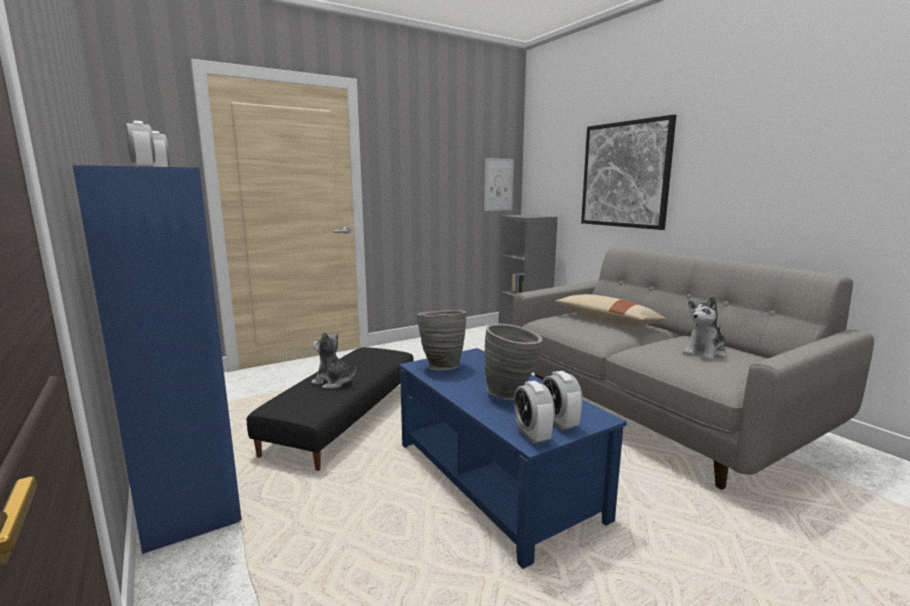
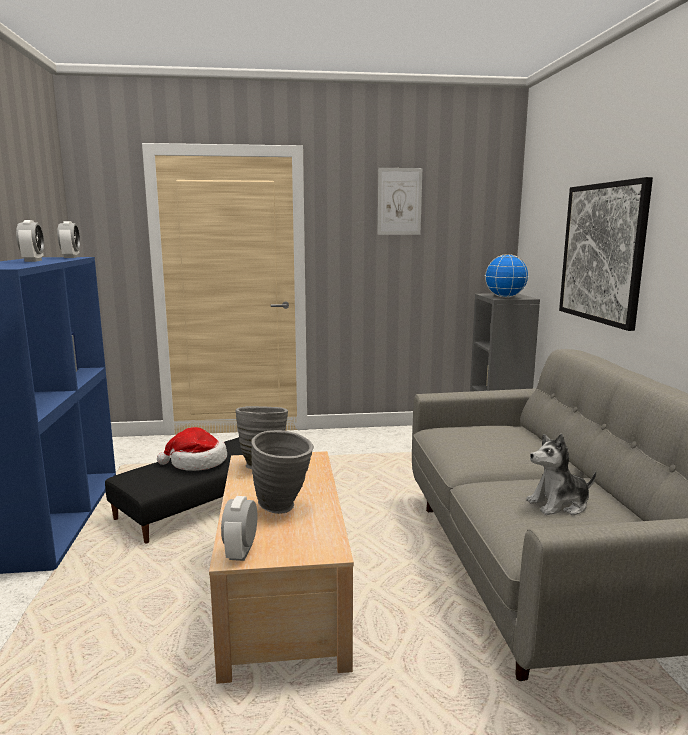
camera: 25 degrees right, 0 degrees up
plush toy [311,331,356,389] -> hat [157,427,227,471]
blue coffee table [399,348,627,569] -> beige coffee table [209,451,354,684]
picture [484,158,514,211] -> picture moved to [378,168,422,235]
alarm clock [542,371,583,430] -> none
beige pillow [555,294,667,326] -> none
none -> globe [485,254,529,298]

